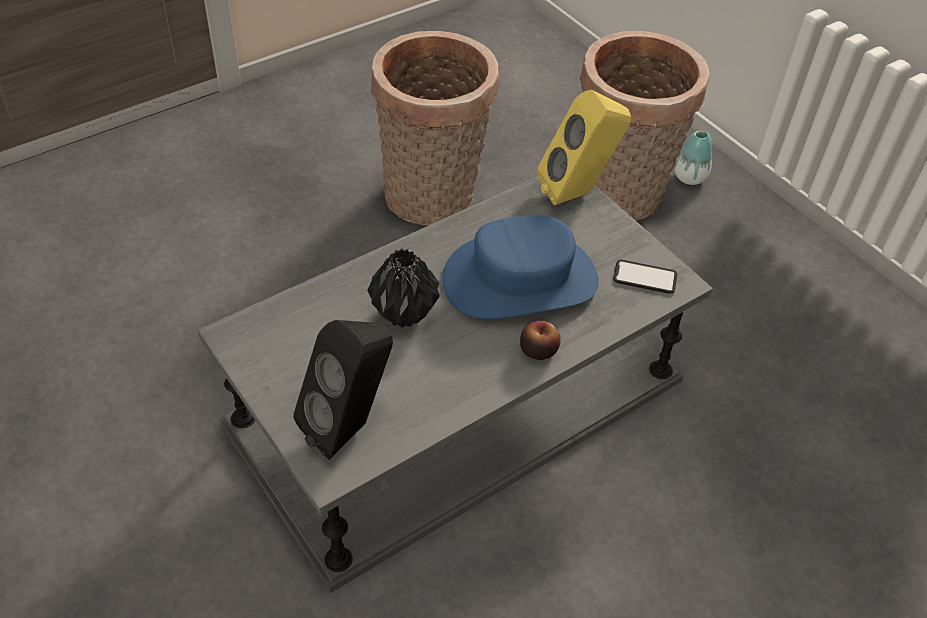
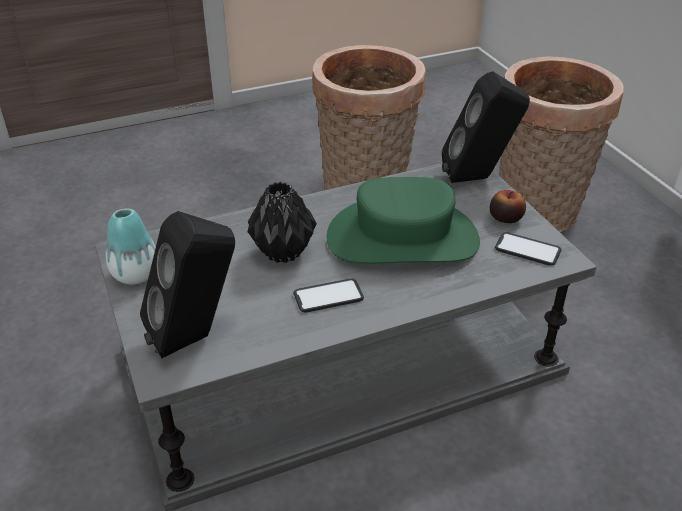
camera: 15 degrees right, 10 degrees down
blue hat [442,215,599,319] -> green hat [326,177,480,264]
apple [520,321,561,360] -> apple moved to [490,190,526,223]
yellow speaker [537,90,631,206] -> black speaker [442,71,530,183]
vase [674,131,712,185] -> vase moved to [106,208,156,284]
none -> phone [293,278,364,312]

